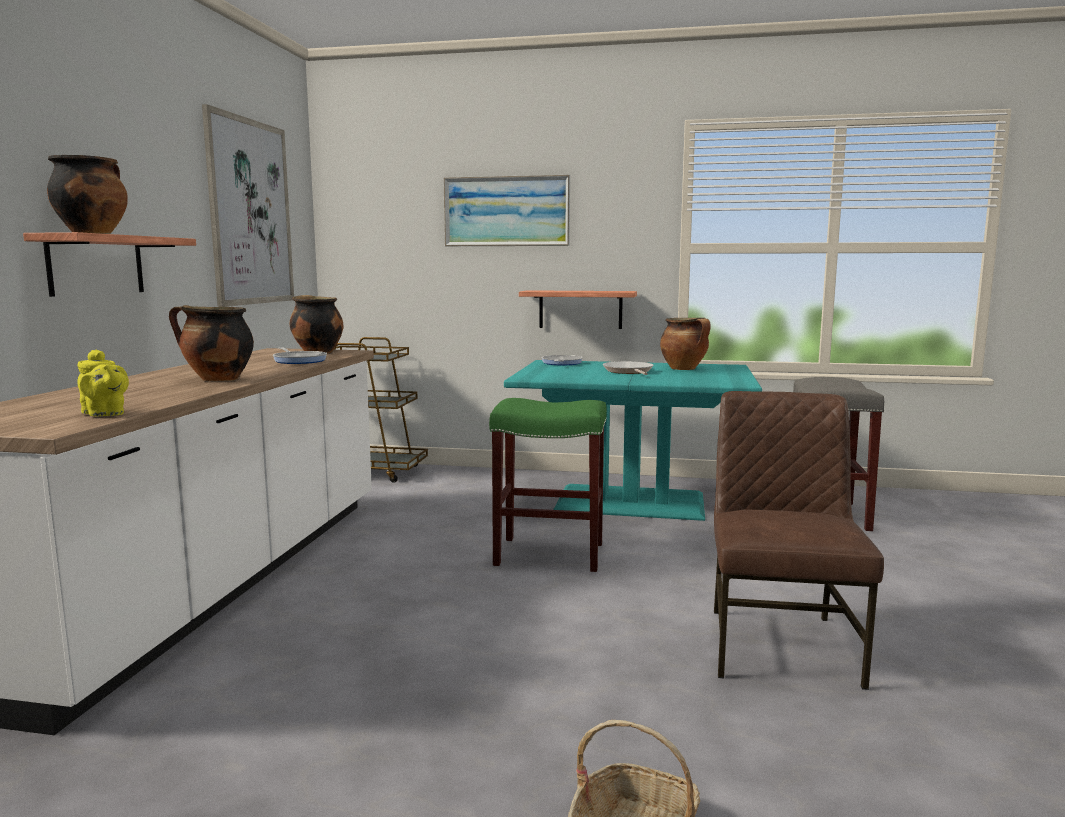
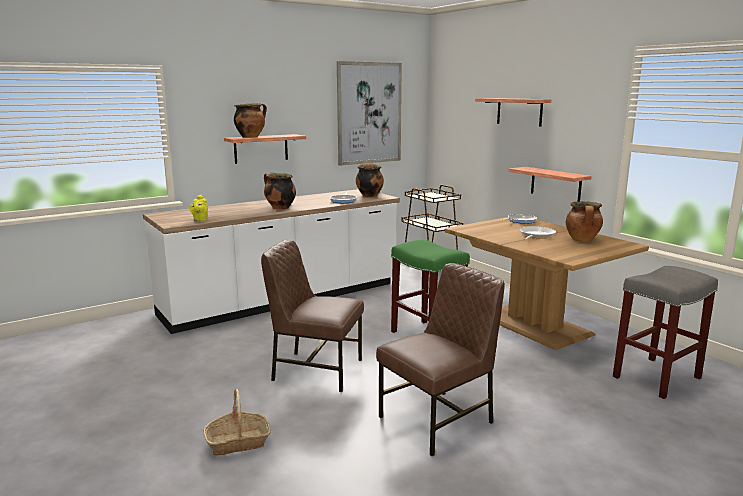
camera: 45 degrees right, 5 degrees up
picture [443,175,570,246] -> shelf [475,98,551,127]
turquoise dining table [504,360,762,521] -> brown dining table [445,217,649,350]
none -> brown chair [261,239,364,392]

